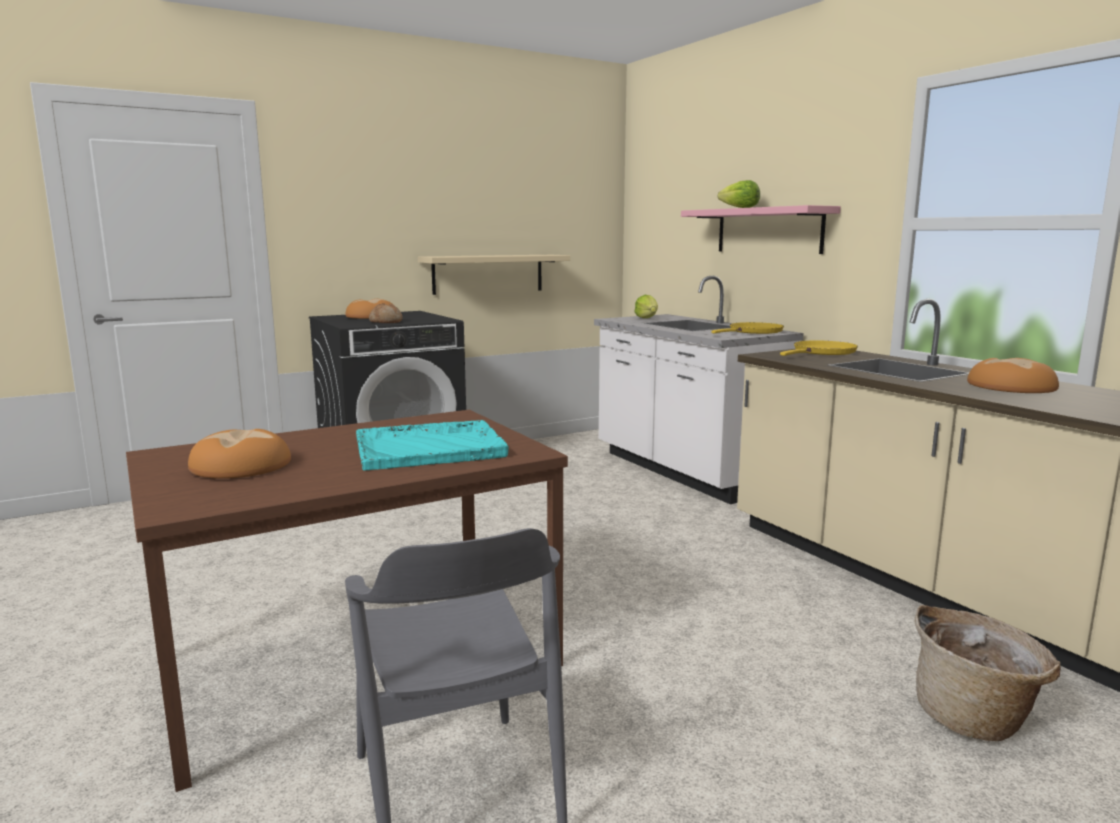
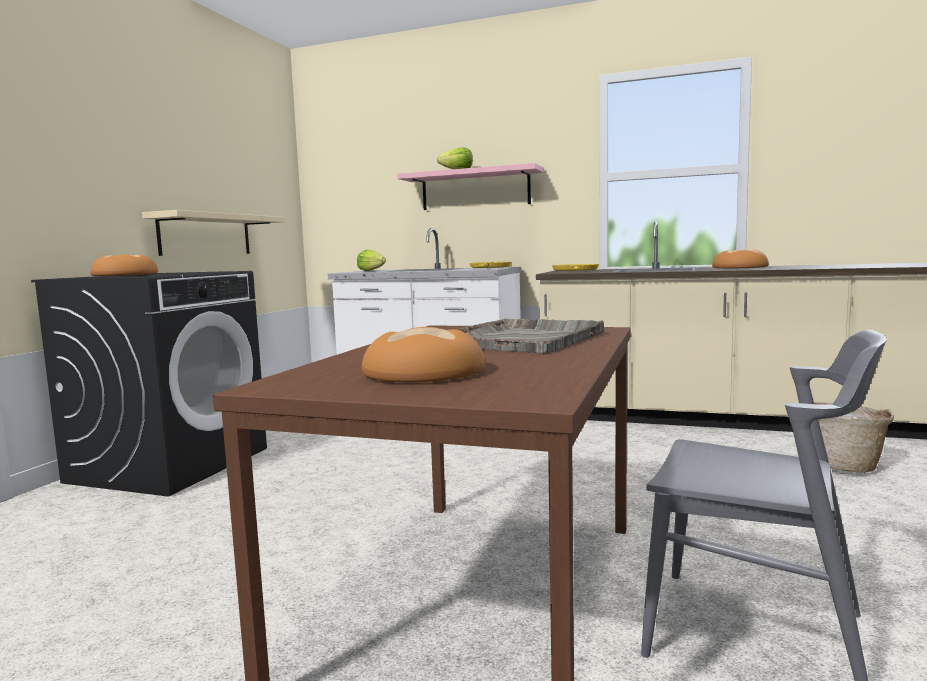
camera: 40 degrees left, 5 degrees down
turquoise tray [356,420,509,470] -> grey tray [456,319,604,354]
bread [369,303,403,323] -> none

